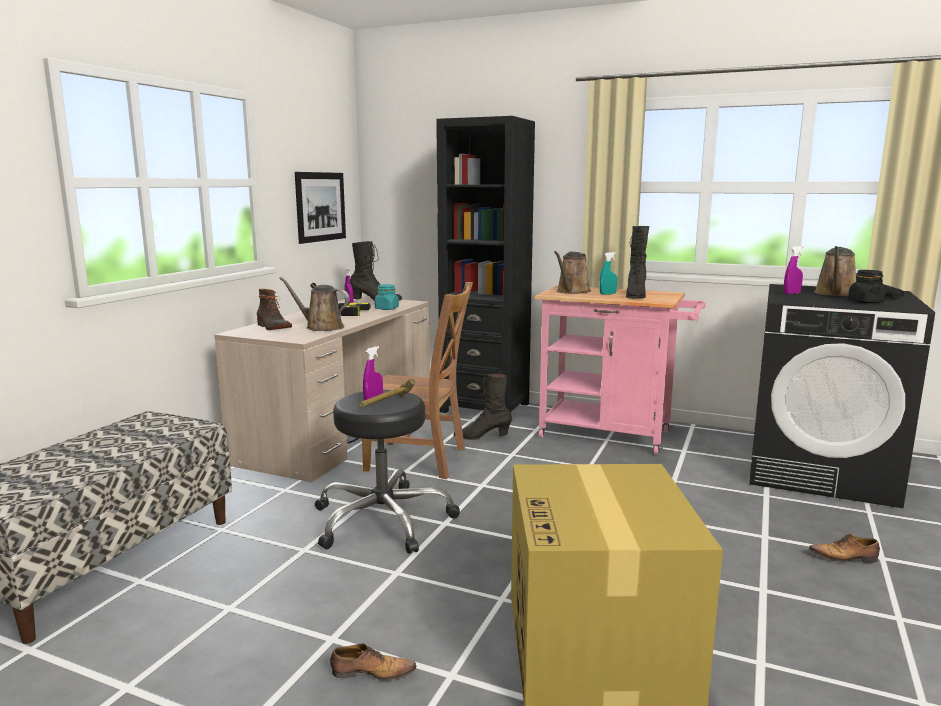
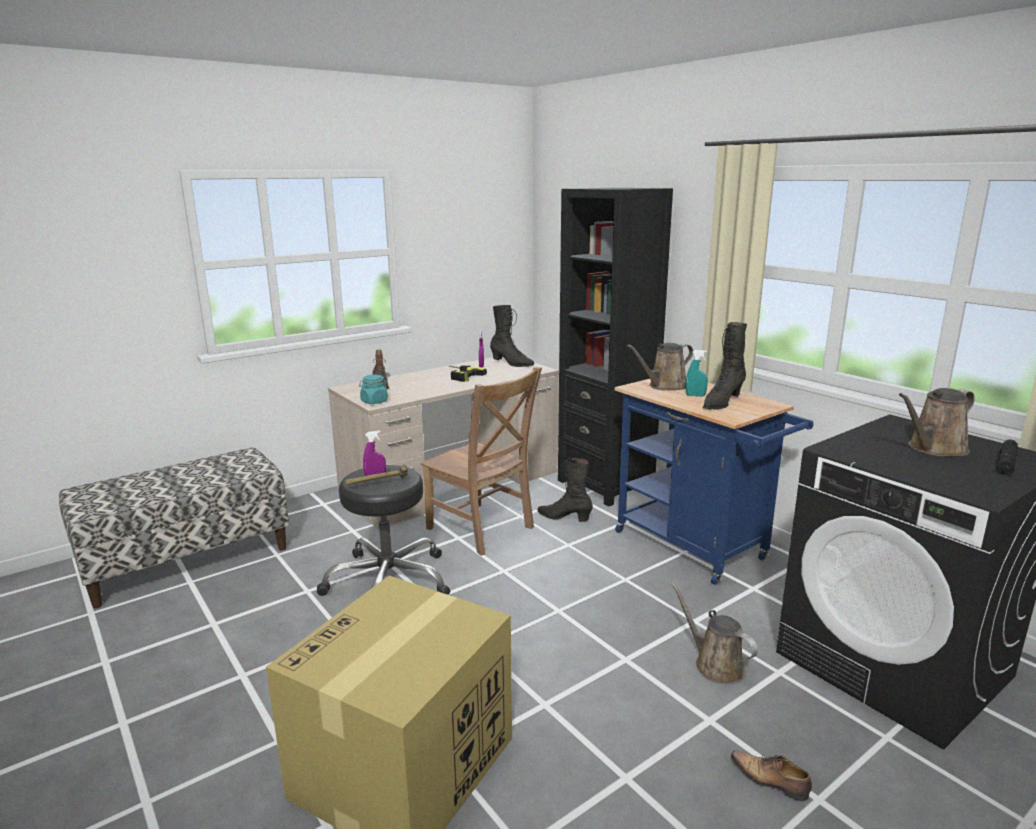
camera: 30 degrees right, 5 degrees up
brown watering can [279,277,350,331] -> brown watering can moved to [671,583,758,684]
picture [295,172,346,244] -> none
shoe [330,643,416,681] -> none
turquoise jar [375,284,399,310] -> turquoise jar moved to [359,375,388,404]
pink cart [535,285,706,455] -> blue cart [615,377,813,585]
purple spray bottle [784,246,804,294] -> none
black jar [848,270,886,303] -> none

